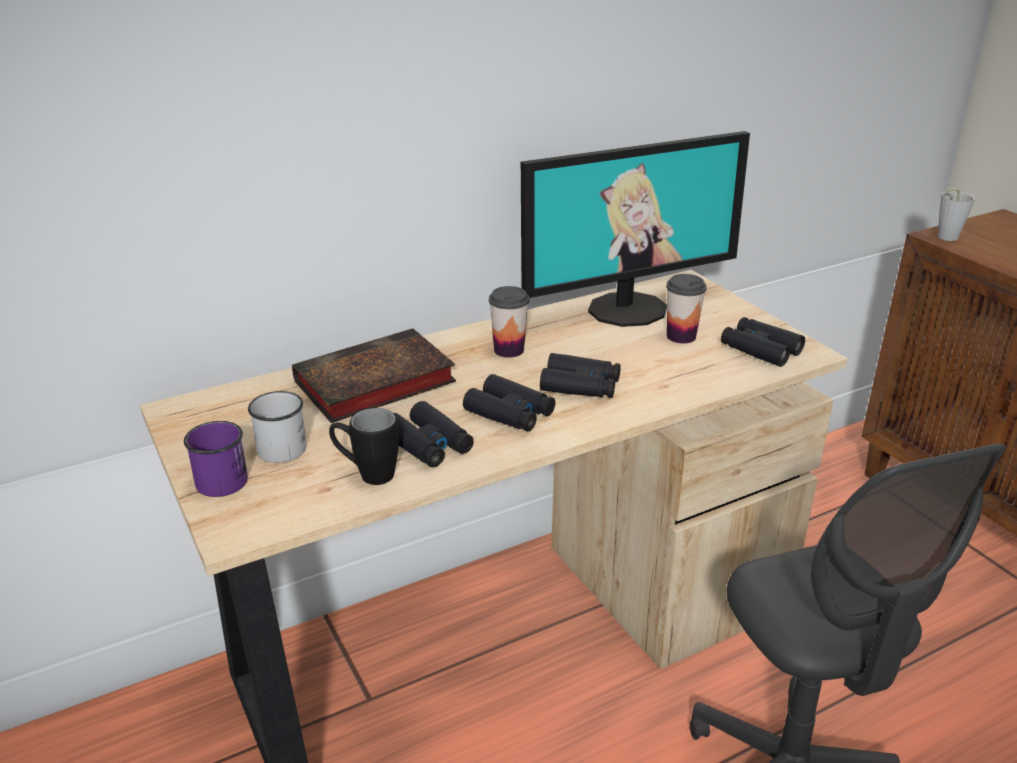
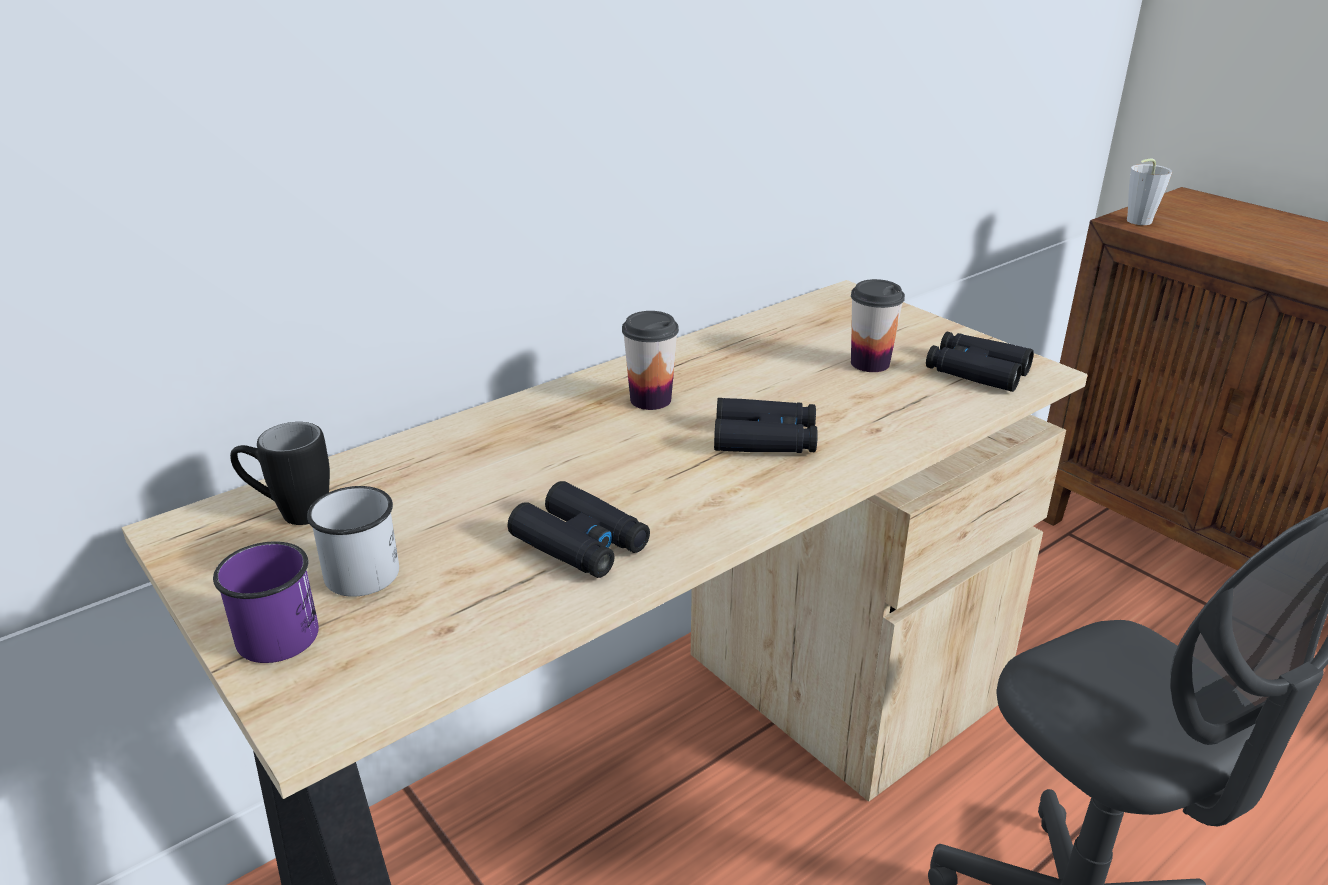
camera: 10 degrees left, 0 degrees up
book [292,328,456,423] -> none
black mug [329,408,399,485] -> black mug moved to [230,422,330,525]
black binoculars [463,374,555,432] -> none
monitor [521,131,750,327] -> none

